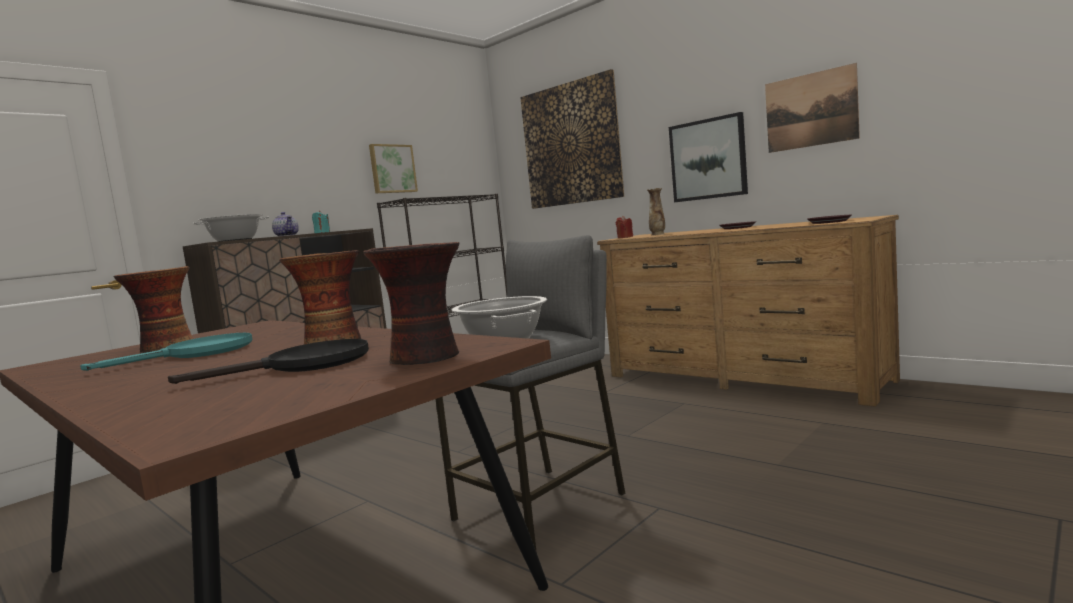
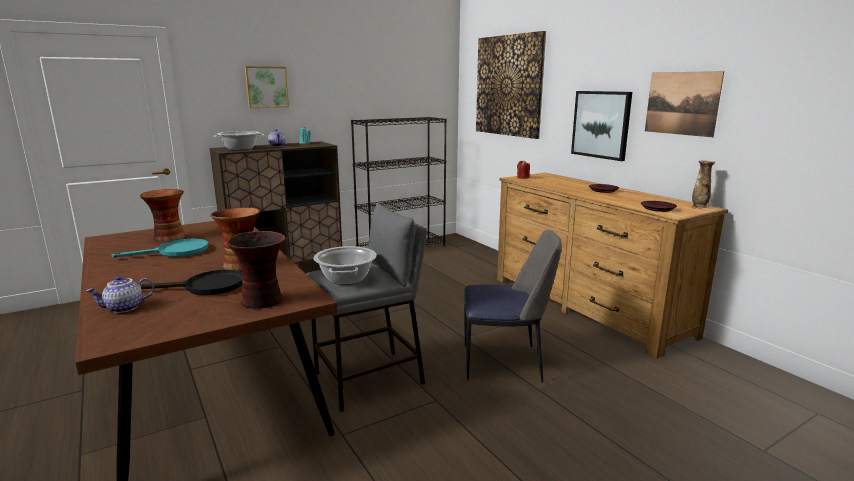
camera: 15 degrees right, 10 degrees up
picture [369,144,418,193] -> picture moved to [244,66,289,108]
vase [647,188,665,235] -> vase moved to [692,160,715,208]
none -> teapot [86,276,154,313]
none -> chair [464,230,562,383]

